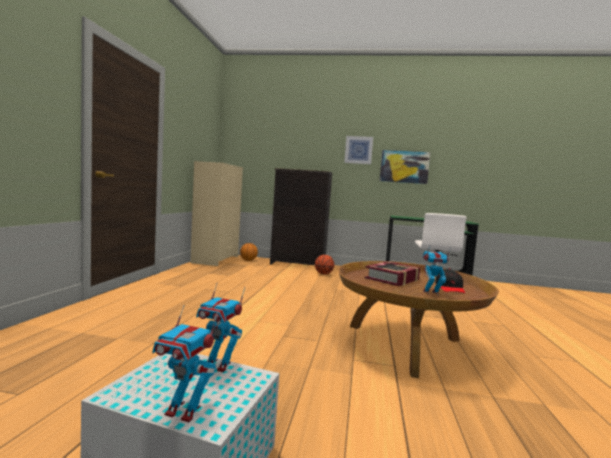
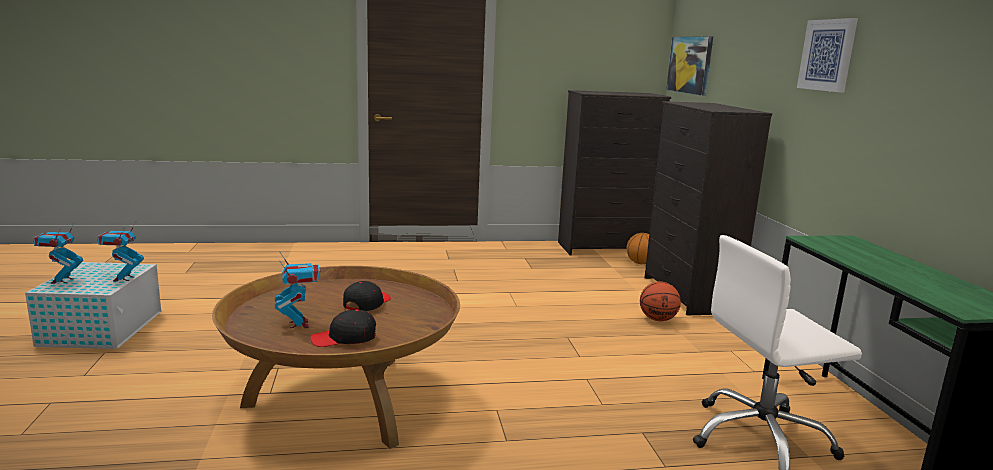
camera: 70 degrees right, 10 degrees up
beige dresser [190,161,243,266] -> black dresser [558,90,671,255]
book [365,261,420,286] -> black cap [343,281,391,311]
picture [379,150,431,184] -> picture moved to [666,36,713,96]

